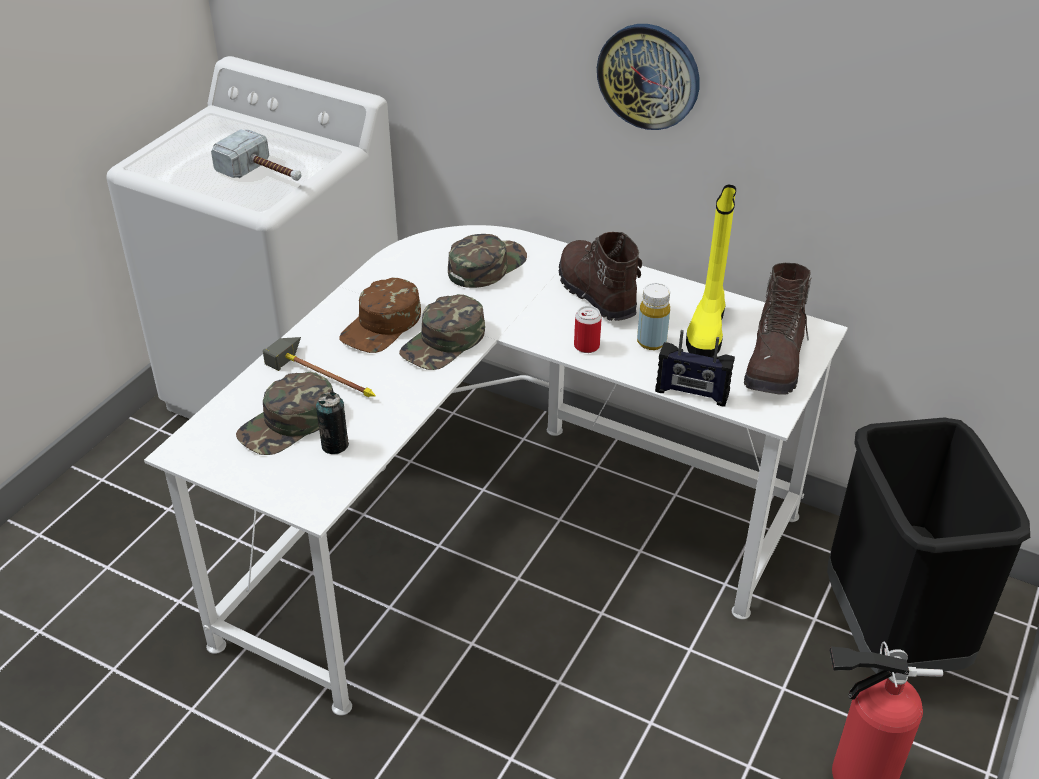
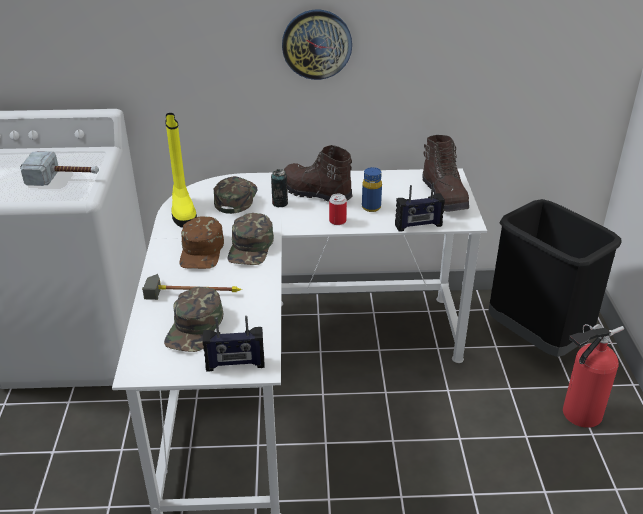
camera: 30 degrees left, 5 degrees down
can [316,392,349,454] -> can moved to [271,169,288,207]
yellow bottle [637,283,670,350] -> blue bottle [362,167,382,212]
yellow boot [686,185,736,358] -> yellow boot moved to [165,113,197,228]
none -> radio [203,316,265,372]

